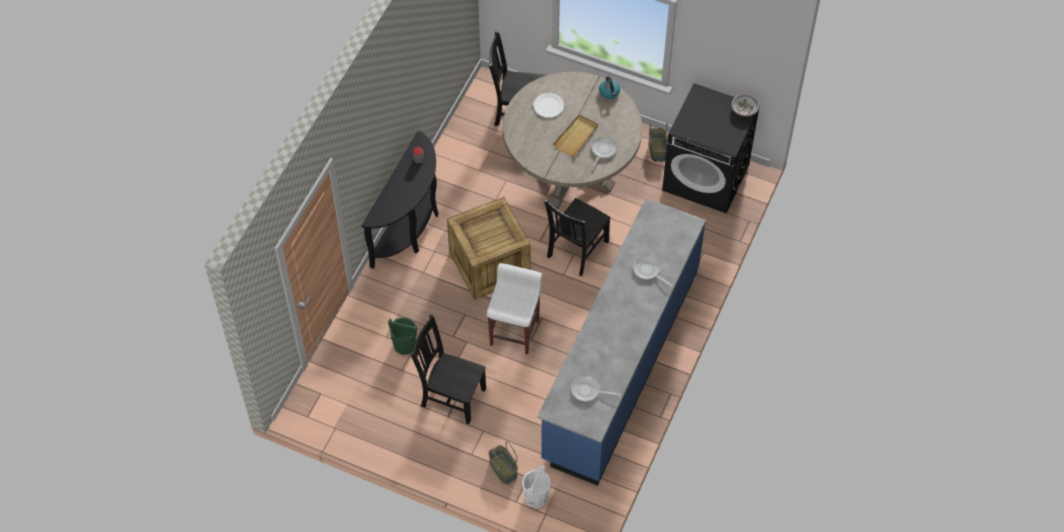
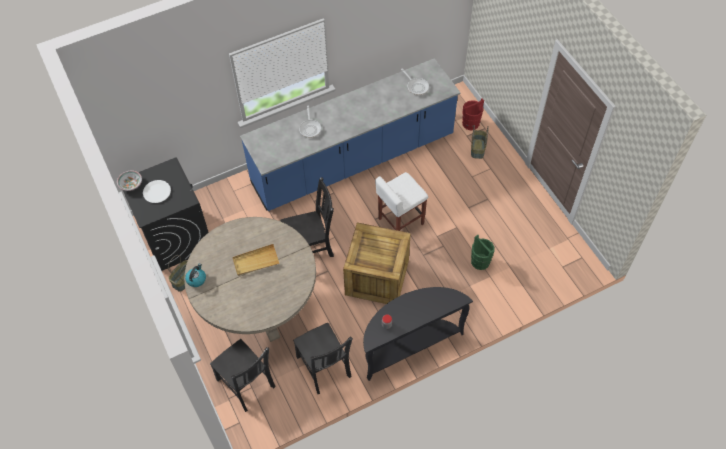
camera: 140 degrees left, 0 degrees up
black chair [411,315,486,424] -> black chair moved to [293,323,353,394]
white bucket [522,464,551,508] -> red bucket [462,98,484,131]
white plate [533,93,564,118] -> white plate moved to [143,180,171,203]
frying pan [591,137,617,167] -> none

